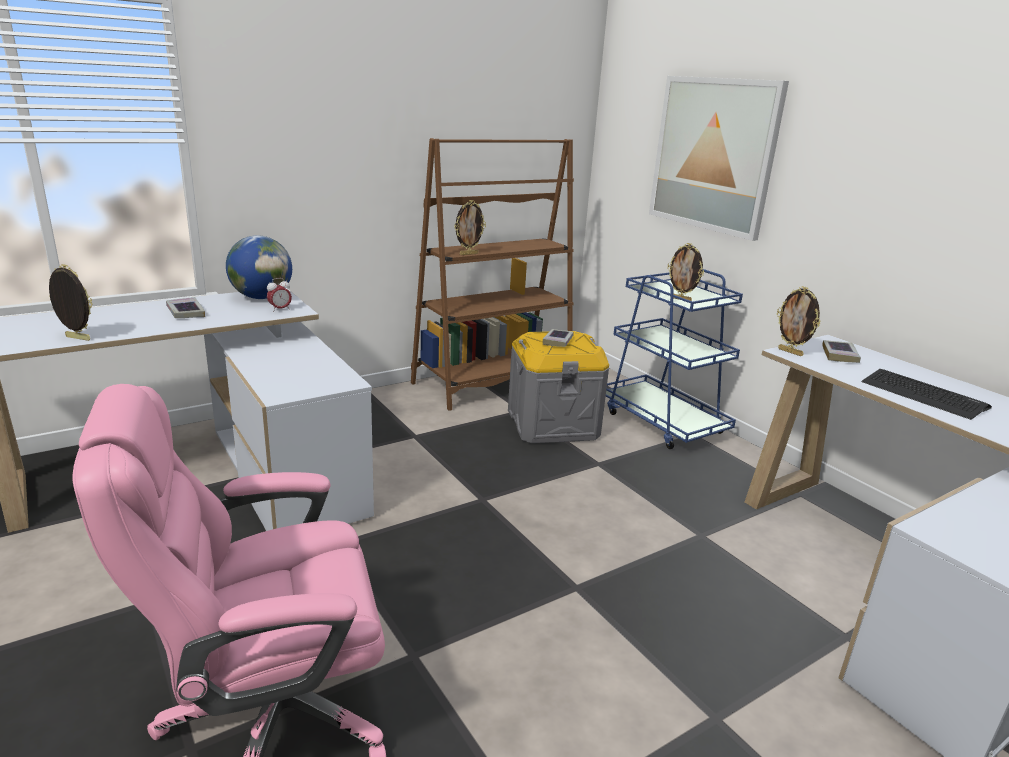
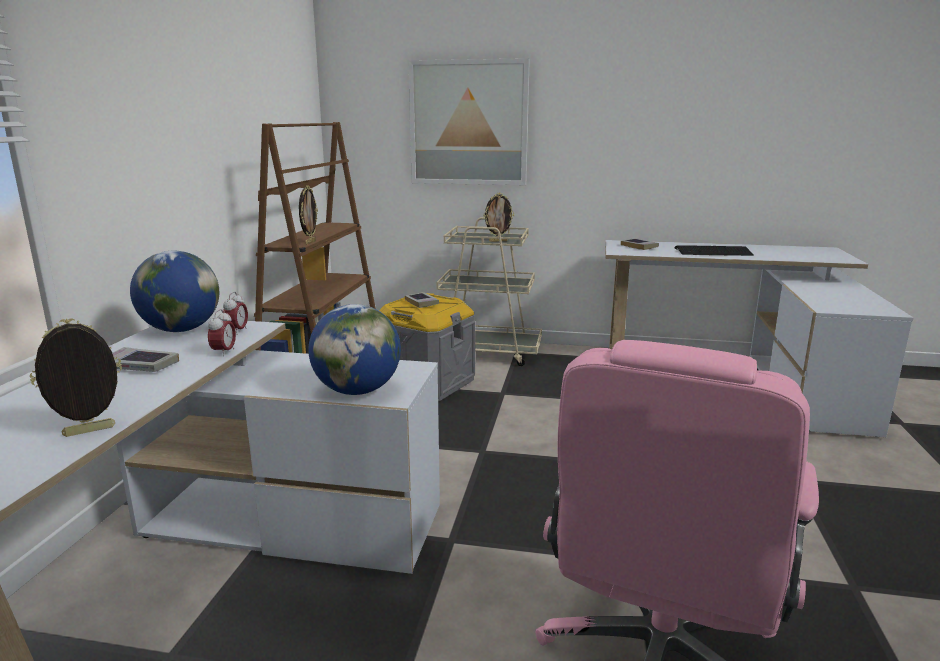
camera: 45 degrees left, 5 degrees down
blue cart [606,269,743,449] -> beige cart [437,217,542,366]
picture frame [777,286,820,356] -> none
none -> alarm clock [208,309,236,357]
none -> globe [308,304,401,395]

